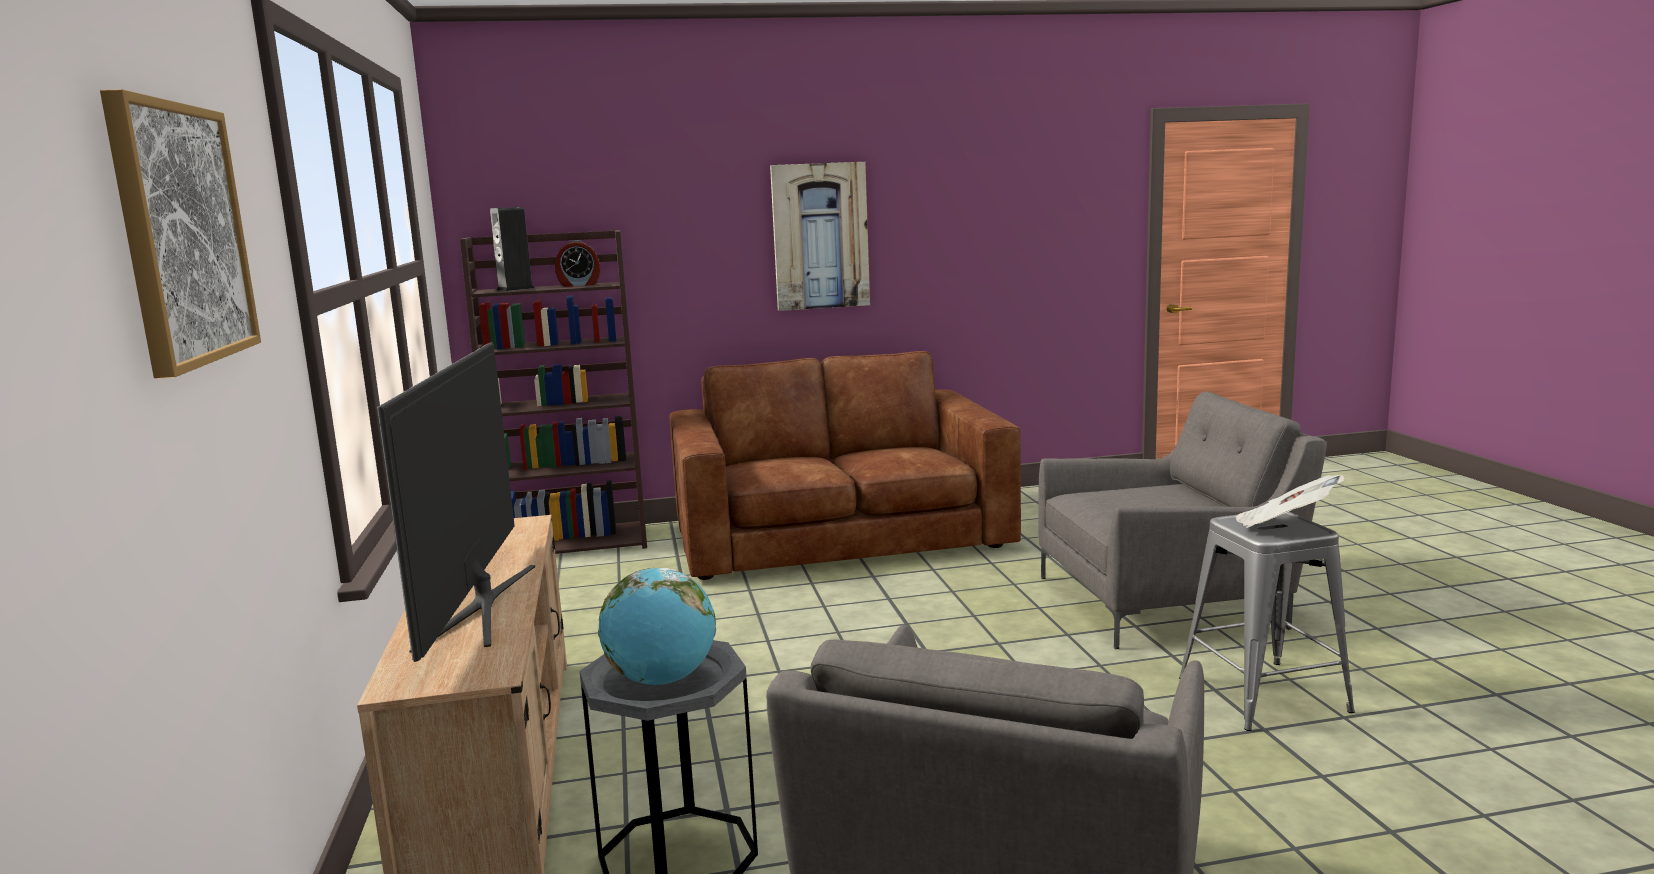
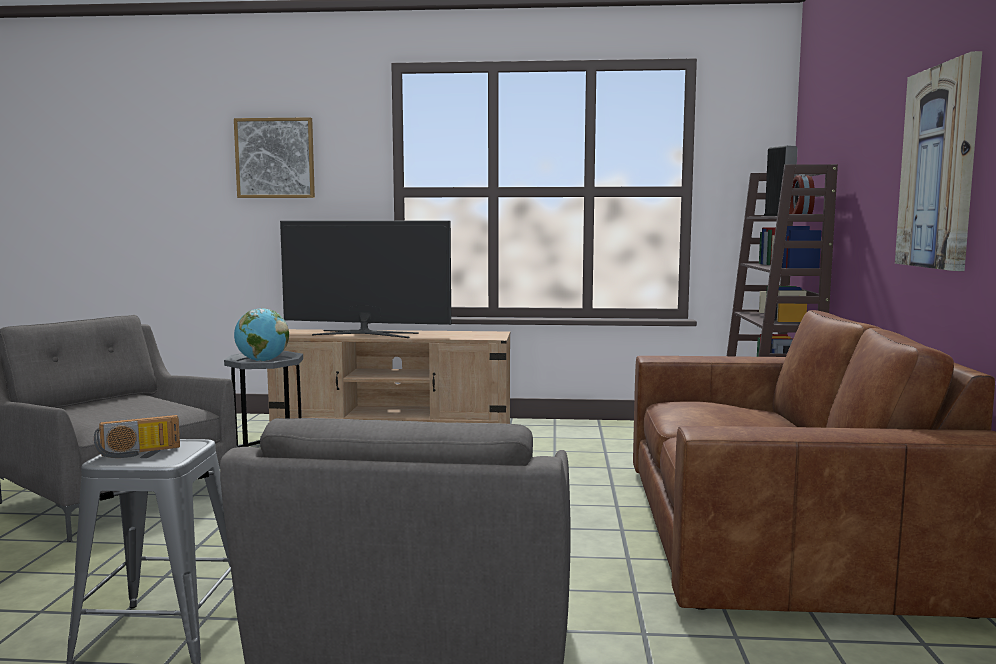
camera: 105 degrees right, 5 degrees down
newspaper [1235,475,1344,528] -> radio [94,415,180,458]

